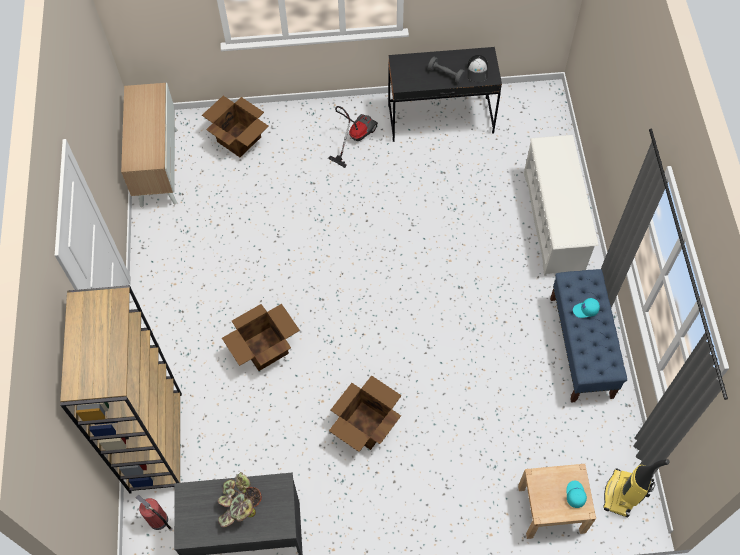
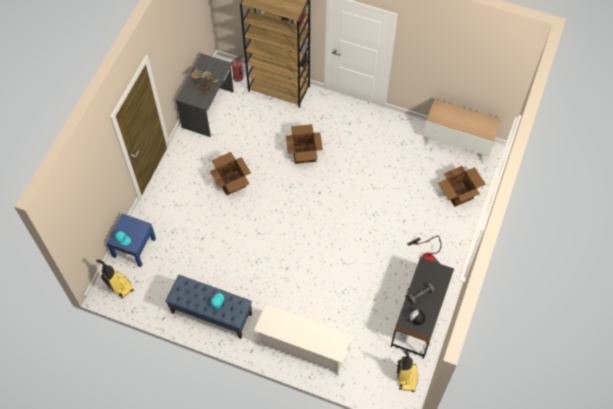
camera: 115 degrees right, 0 degrees up
beige nightstand [518,464,596,539] -> blue nightstand [106,213,156,267]
none -> vacuum cleaner [397,349,418,392]

